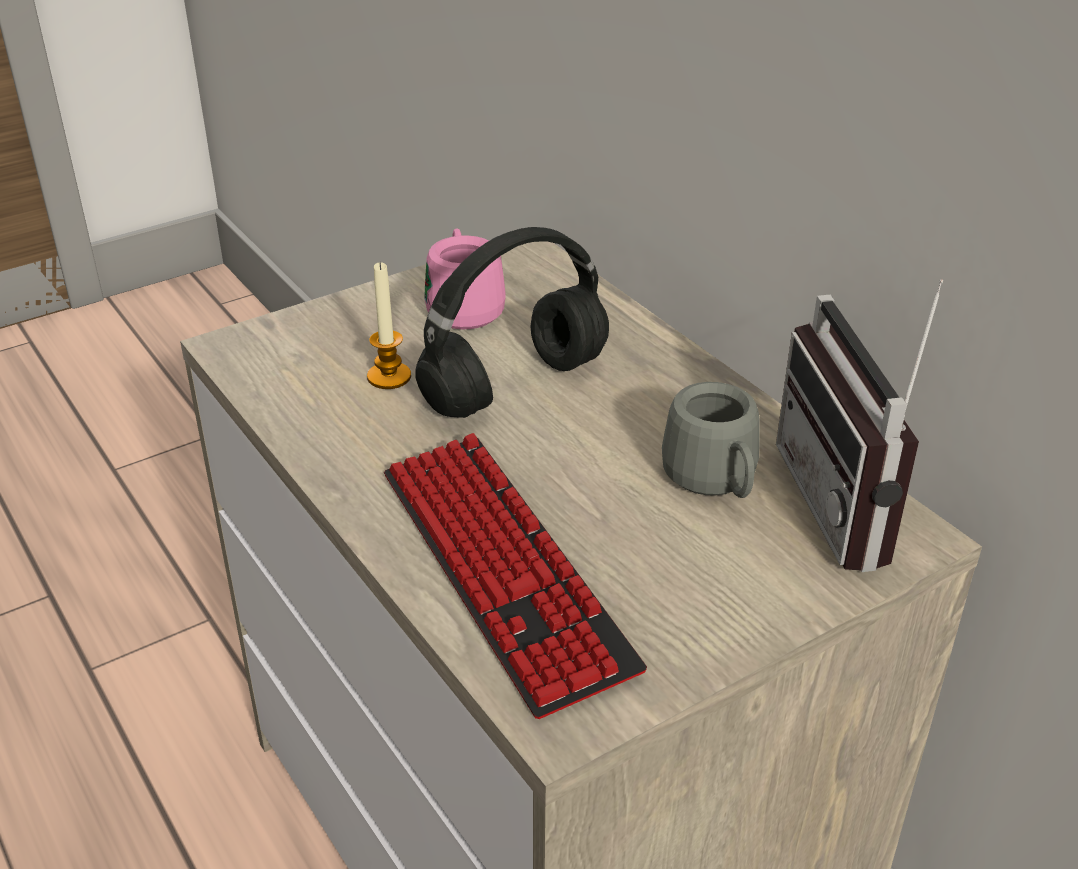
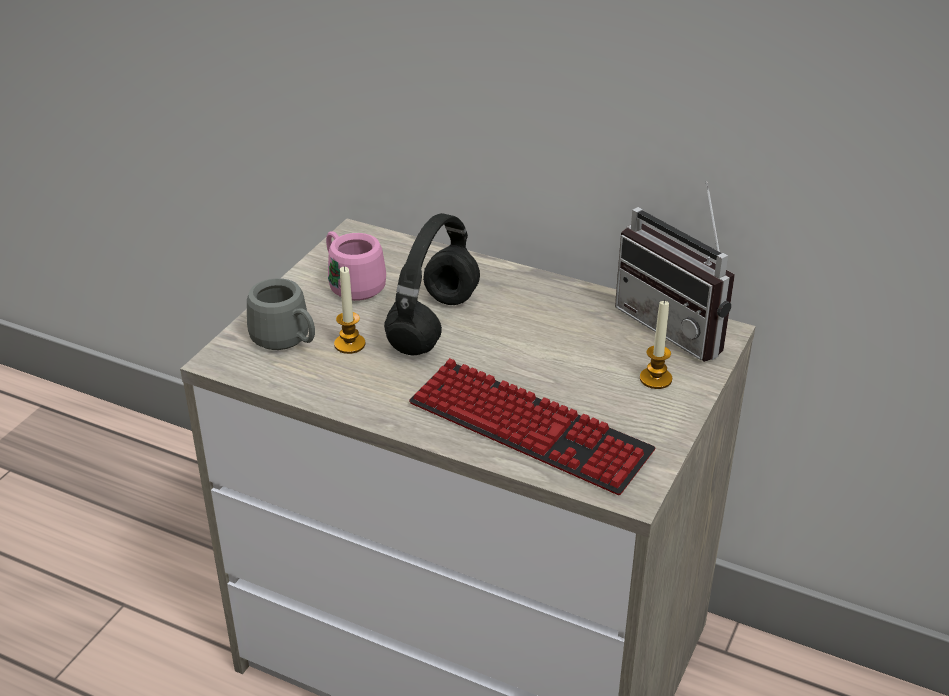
camera: 30 degrees left, 0 degrees up
grey mug [662,382,760,498] -> grey mug moved to [247,278,315,350]
none -> candle [640,300,672,389]

